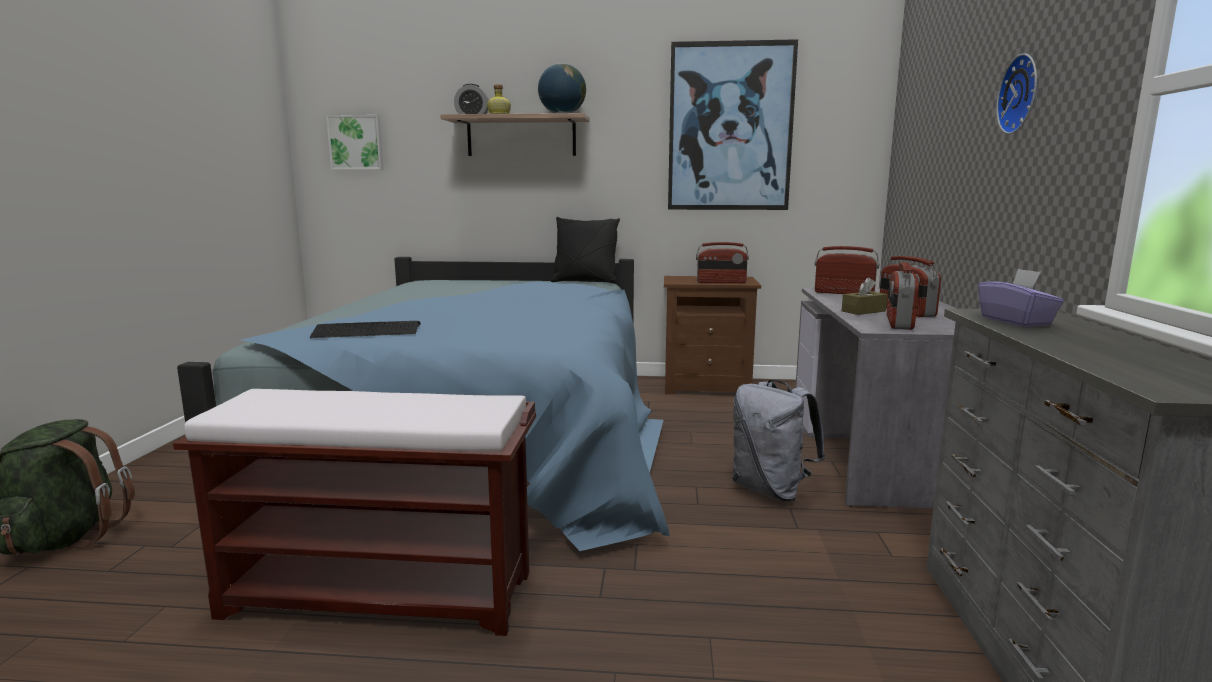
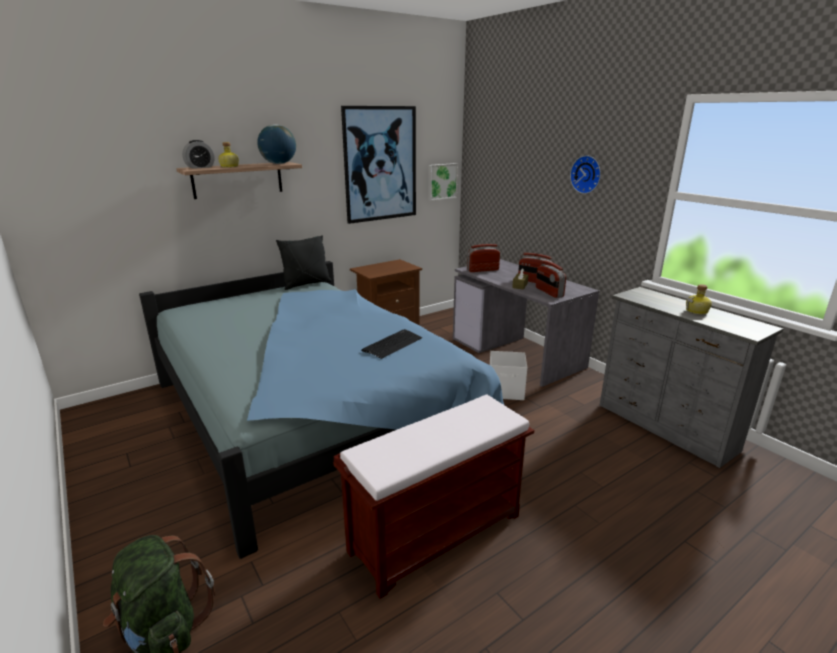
camera: 40 degrees left, 10 degrees up
keyboard [310,321,421,338] -> keyboard moved to [361,329,422,359]
picture [326,115,384,170] -> picture moved to [428,163,458,201]
radio [696,242,749,283] -> none
grey backpack [732,380,825,502] -> white storage box [490,351,527,400]
purple tissue box [978,269,1064,327] -> none
none -> bottle [686,284,712,314]

